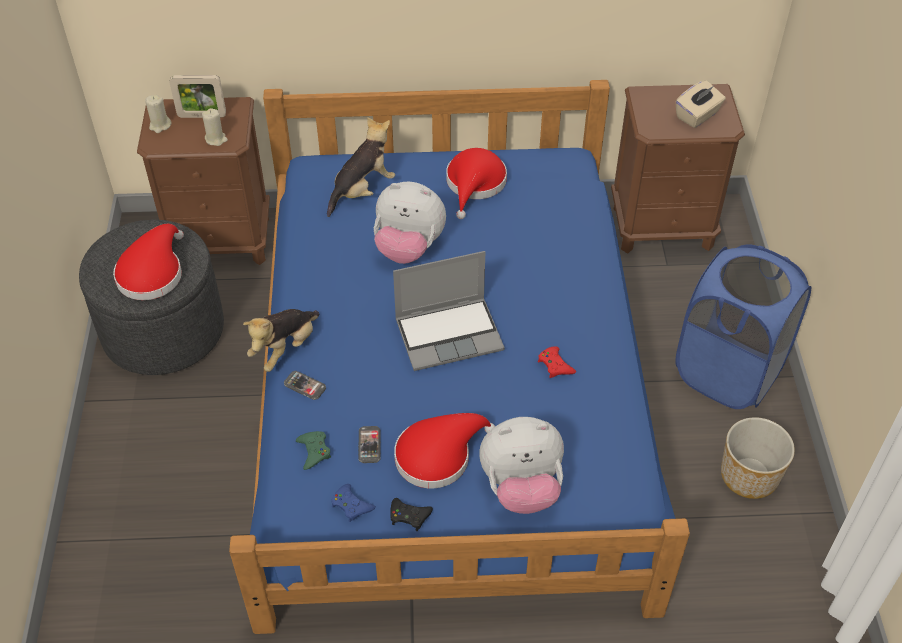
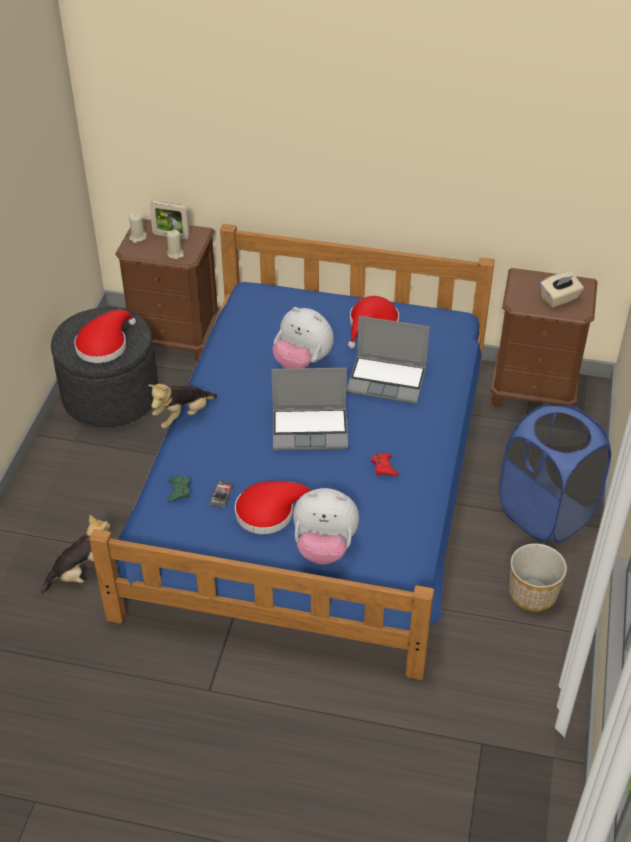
camera: 15 degrees right, 5 degrees down
phone [284,371,326,400] -> none
plush toy [327,117,395,217] -> plush toy moved to [41,515,110,594]
blue game controller [331,484,376,522] -> none
black game controller [391,498,433,531] -> none
none -> laptop [346,316,430,404]

